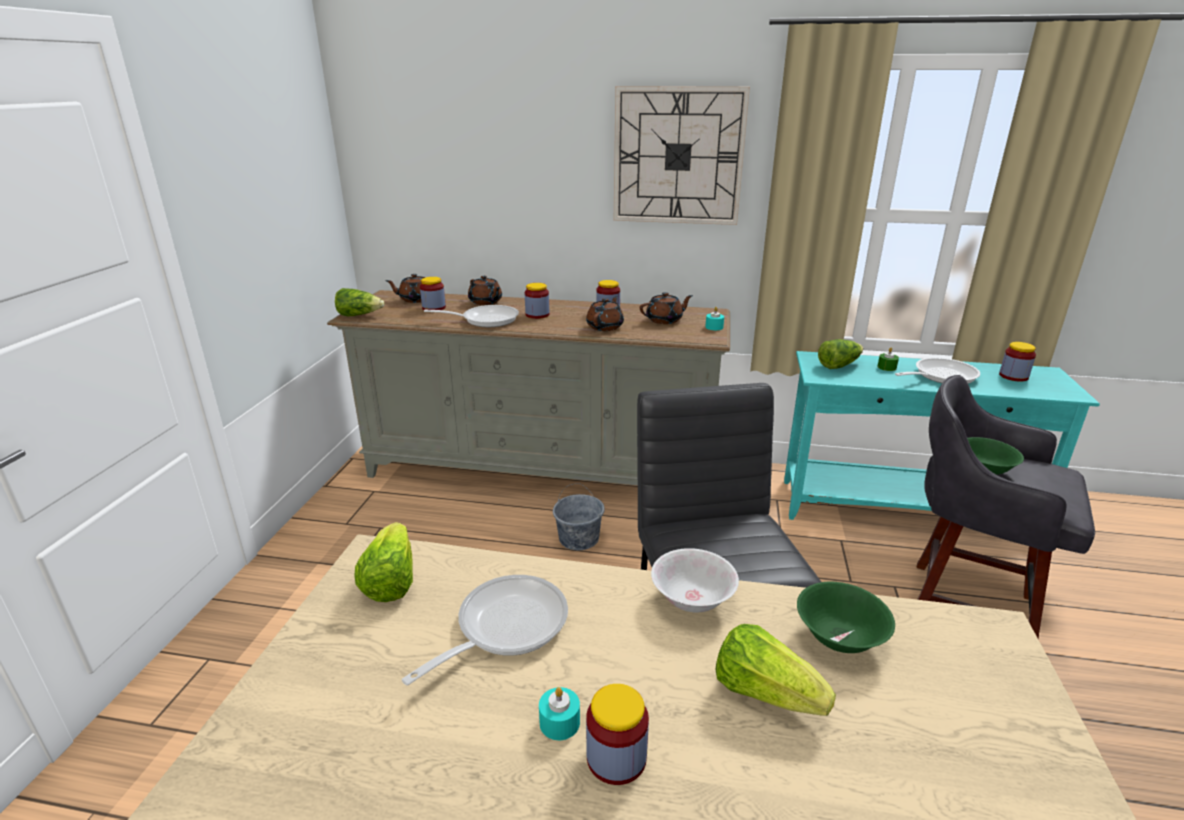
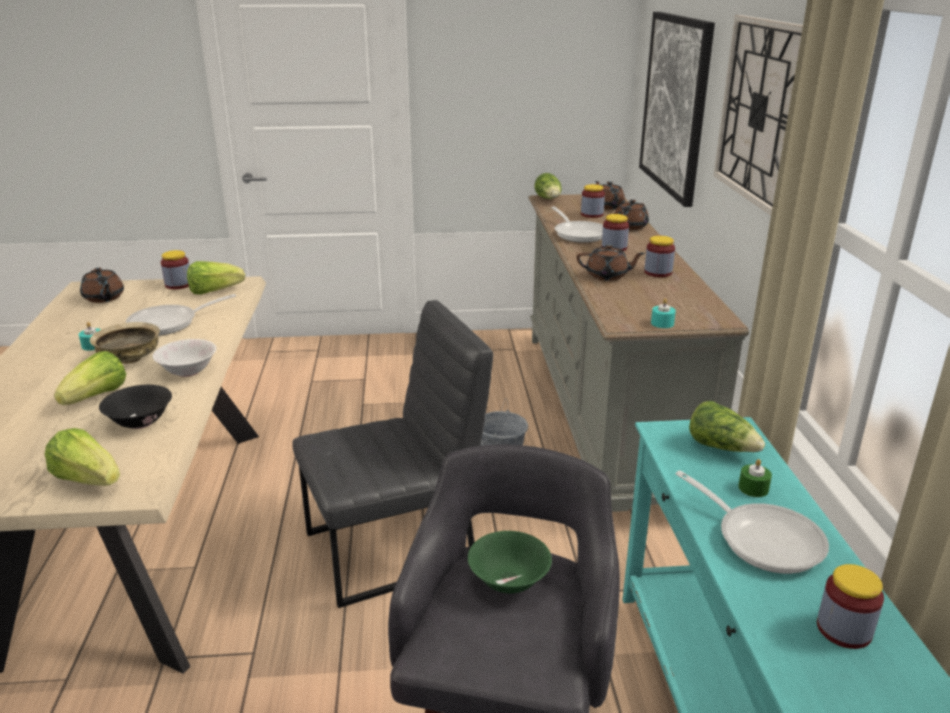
camera: 75 degrees right, 0 degrees up
frying pan [402,575,568,685] -> frying pan turned 120 degrees clockwise [126,294,236,336]
jar [586,684,649,785] -> jar moved to [161,250,189,289]
brown teapot [640,292,693,324] -> brown teapot moved to [80,268,124,303]
green bowl [797,582,895,653] -> black bowl [99,385,172,429]
none -> lettuce [45,428,120,486]
none -> beige bowl [90,322,160,364]
none -> picture [639,12,715,207]

